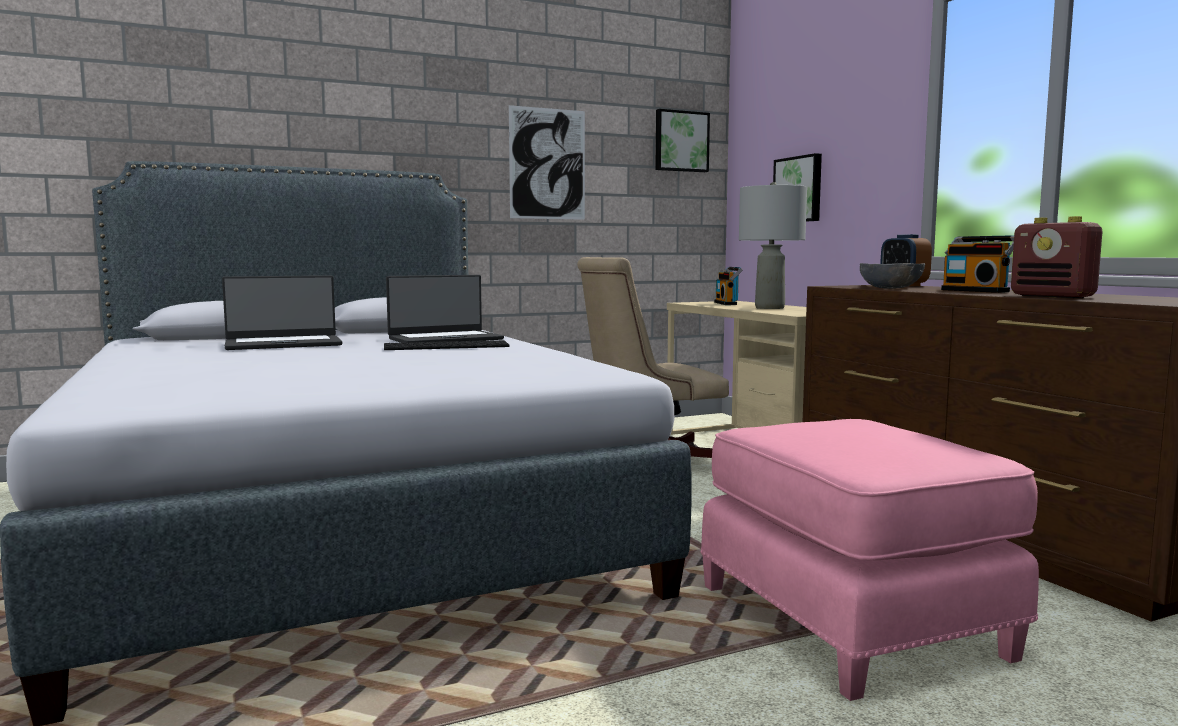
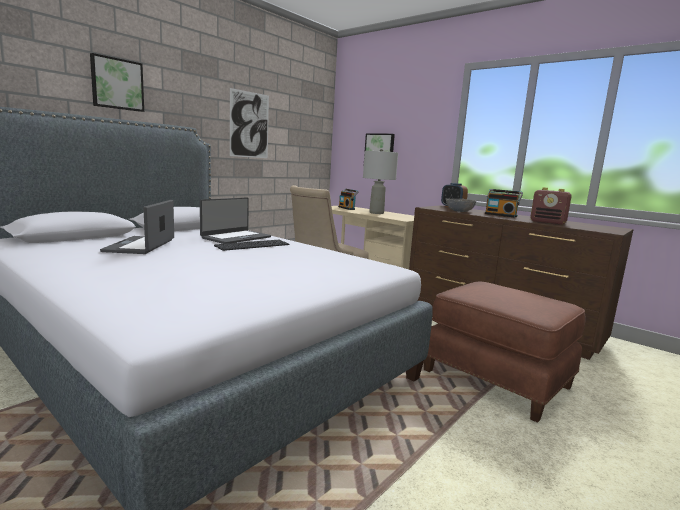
camera: 25 degrees left, 5 degrees up
laptop [222,275,342,350] -> laptop turned 135 degrees clockwise [100,200,174,254]
picture [655,109,710,172] -> picture moved to [90,53,144,112]
pink ottoman [701,419,1039,701] -> brown ottoman [424,282,586,423]

